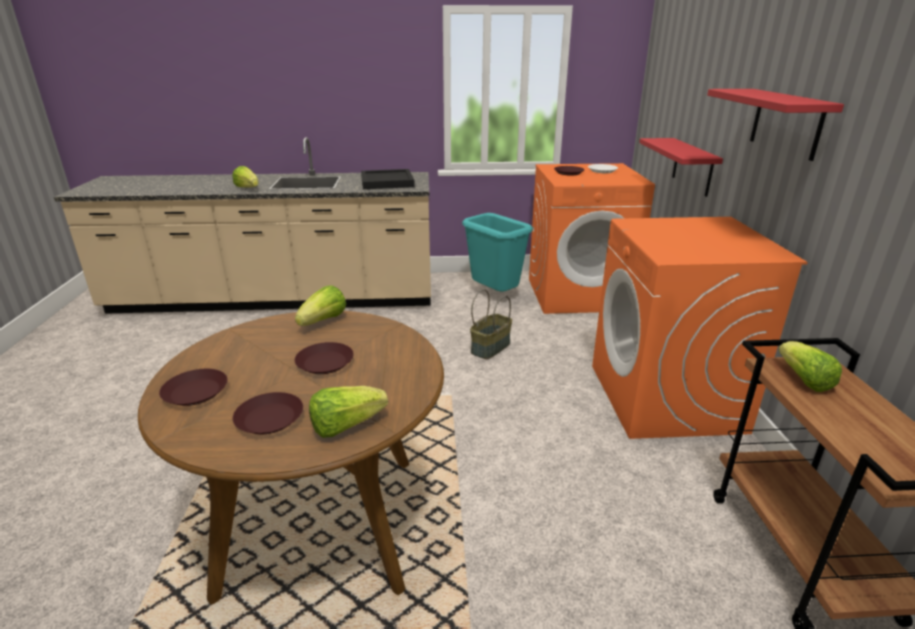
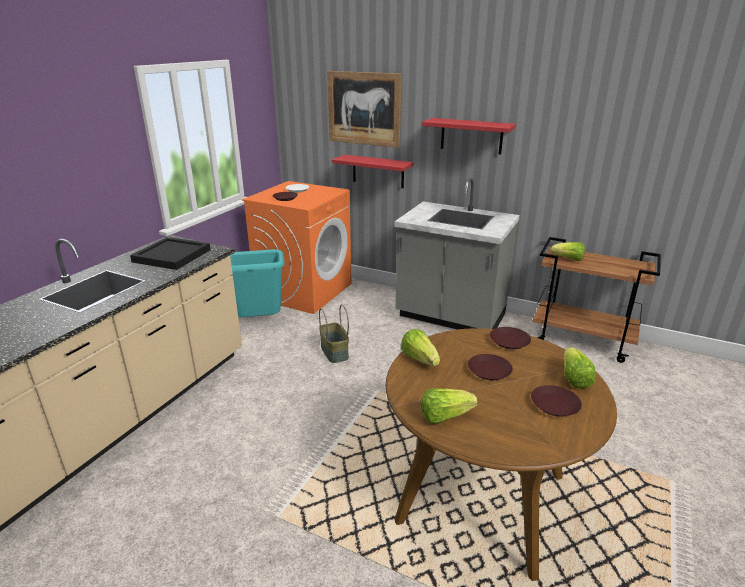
camera: 60 degrees left, 0 degrees up
brown plate [159,369,228,406] -> brown plate moved to [490,327,531,349]
lettuce [232,166,259,188] -> lettuce moved to [421,388,478,424]
orange washing machine [592,217,808,439] -> grey counter [394,178,520,330]
none -> picture [327,71,402,148]

